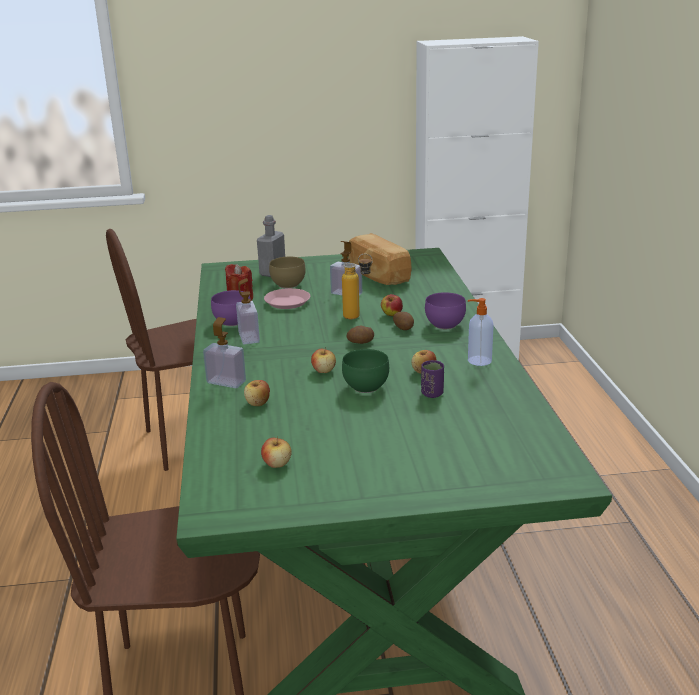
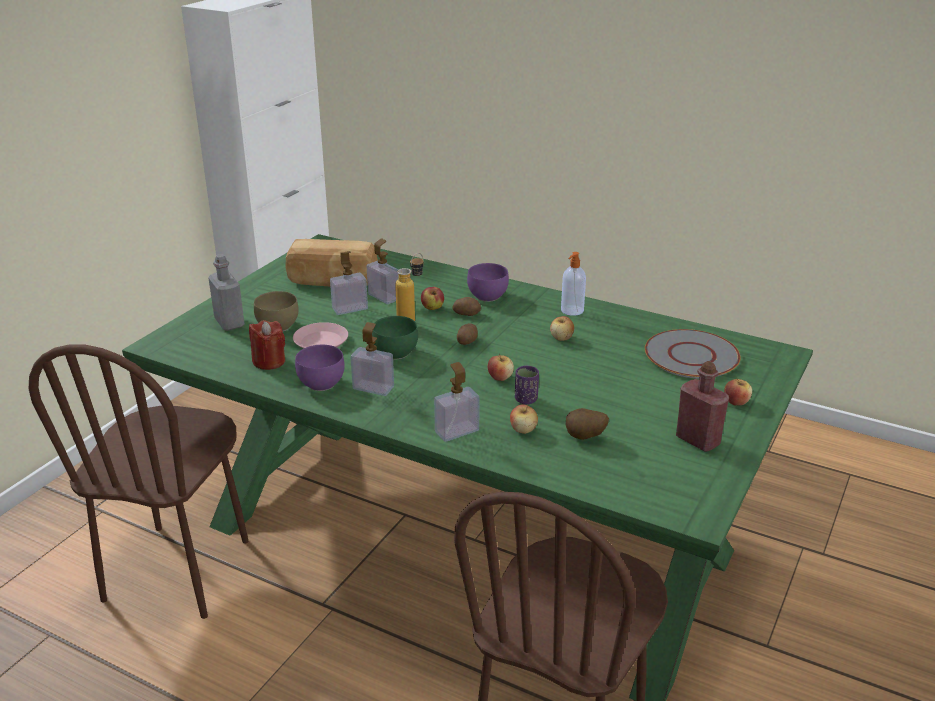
camera: 55 degrees left, 5 degrees up
apple [261,436,292,468] -> apple moved to [724,377,752,406]
green bowl [342,349,389,393] -> green bowl moved to [372,316,418,359]
purple cup [421,360,444,398] -> purple cup moved to [515,366,539,405]
none -> soap dispenser [367,239,399,304]
none -> potato [565,408,609,440]
none -> grey plate [645,329,741,378]
none -> red bottle [676,361,729,452]

